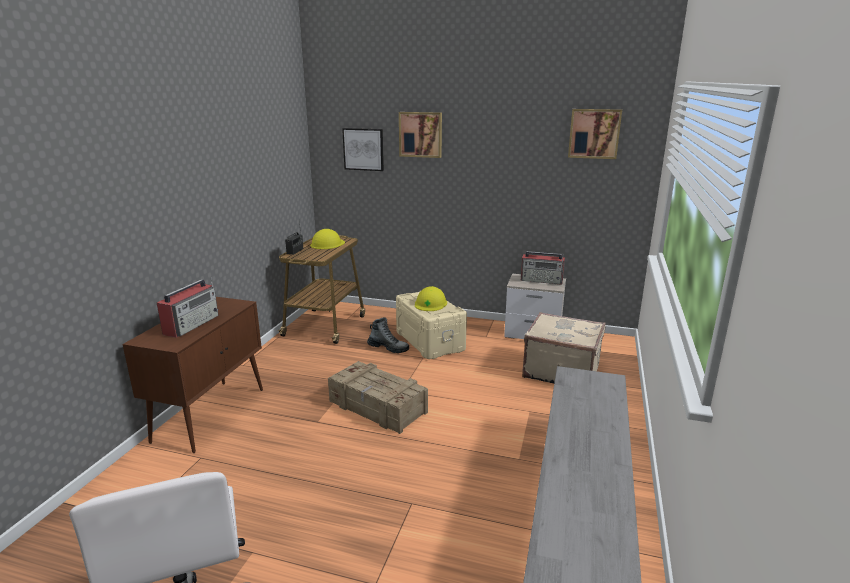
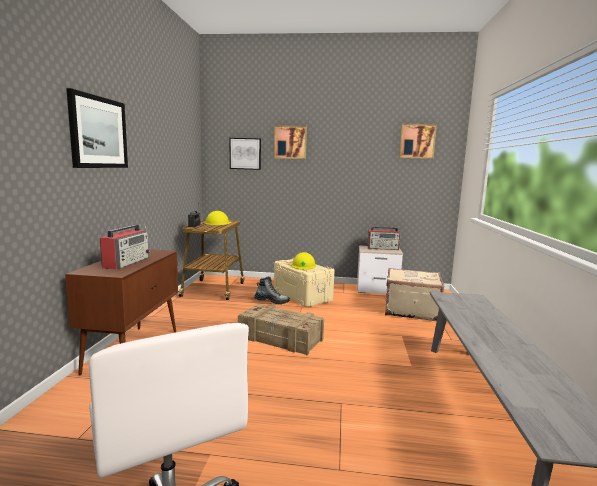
camera: 10 degrees left, 10 degrees down
none -> picture [66,88,128,168]

